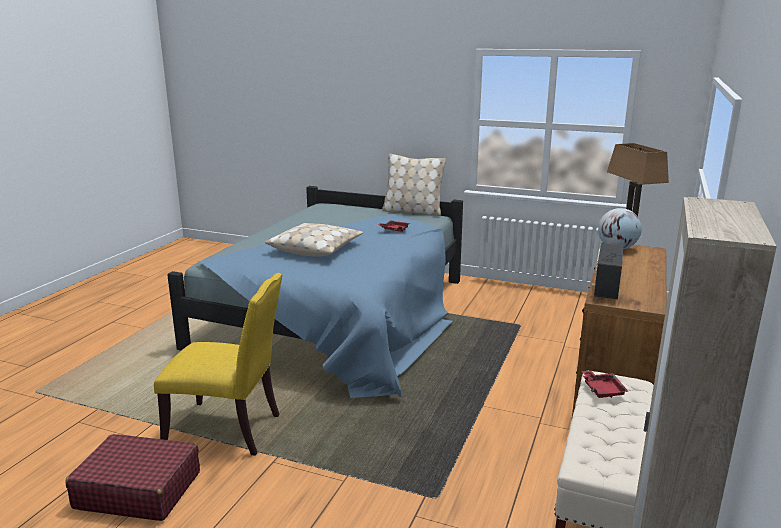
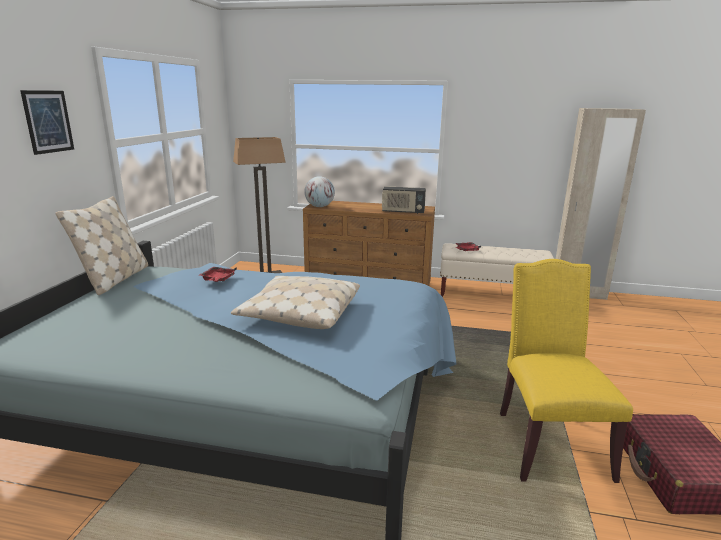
camera: 100 degrees left, 0 degrees up
none -> picture [20,90,74,155]

